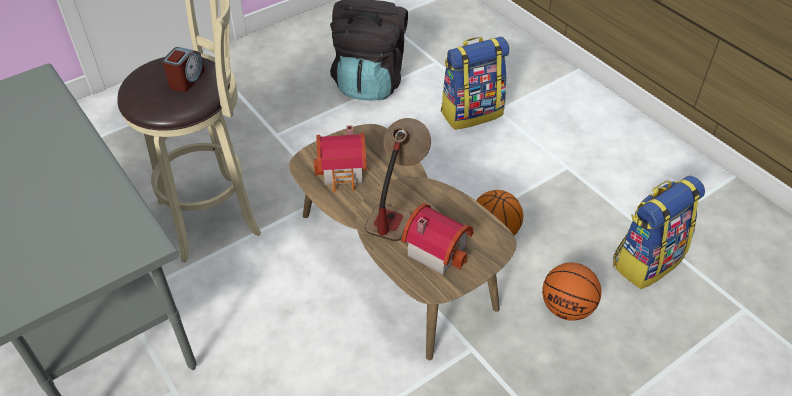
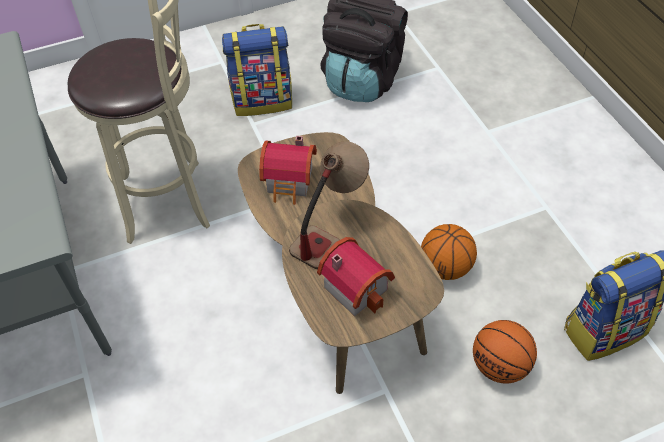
camera: 15 degrees right, 5 degrees up
alarm clock [163,47,205,92] -> none
backpack [441,37,509,130] -> backpack moved to [222,24,292,116]

